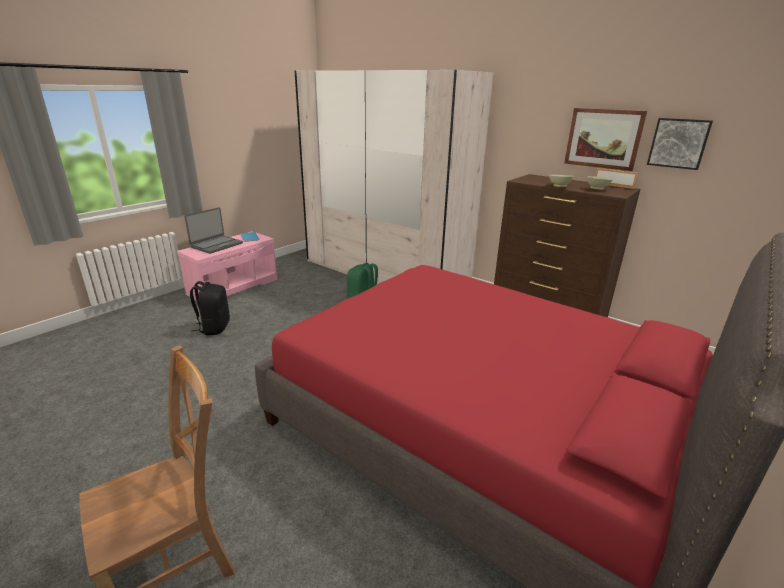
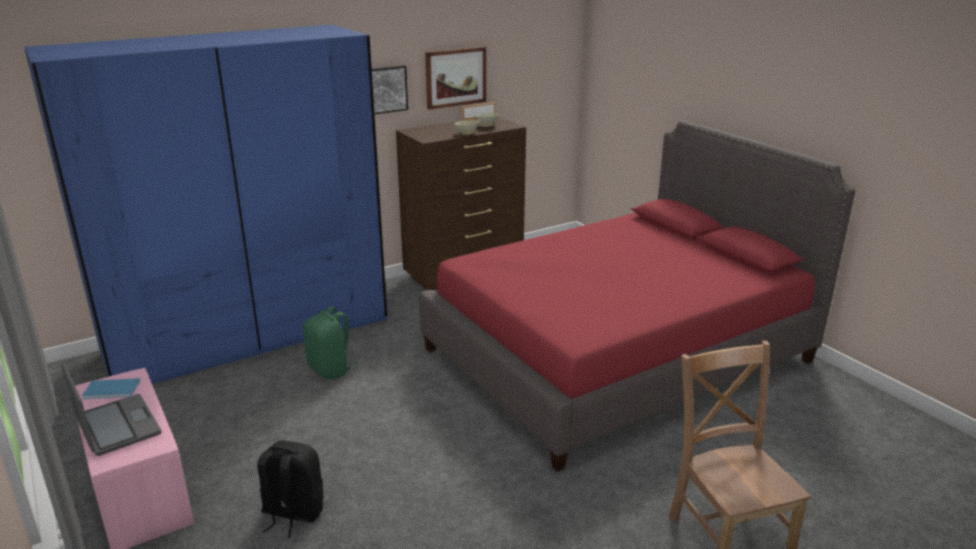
camera: 70 degrees left, 0 degrees up
beige wardrobe [295,70,493,284] -> blue wardrobe [24,25,387,384]
picture [647,118,713,170] -> picture moved to [372,65,408,114]

